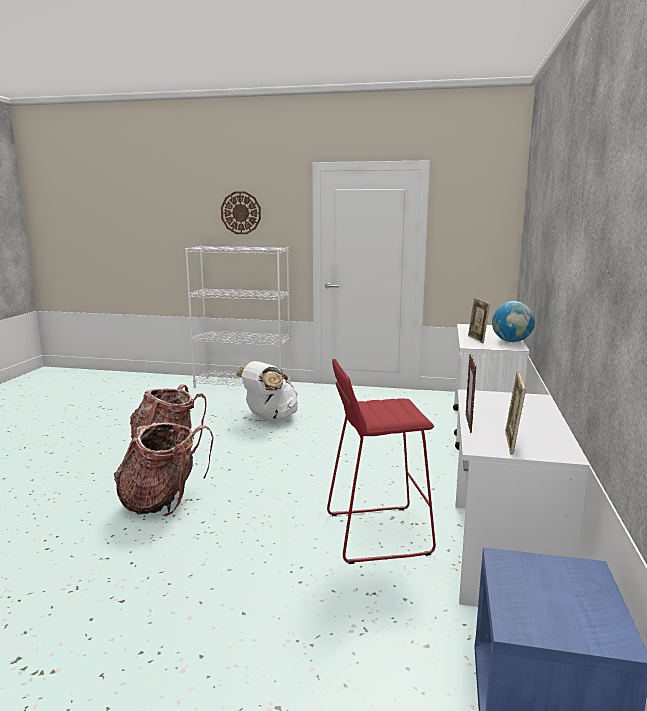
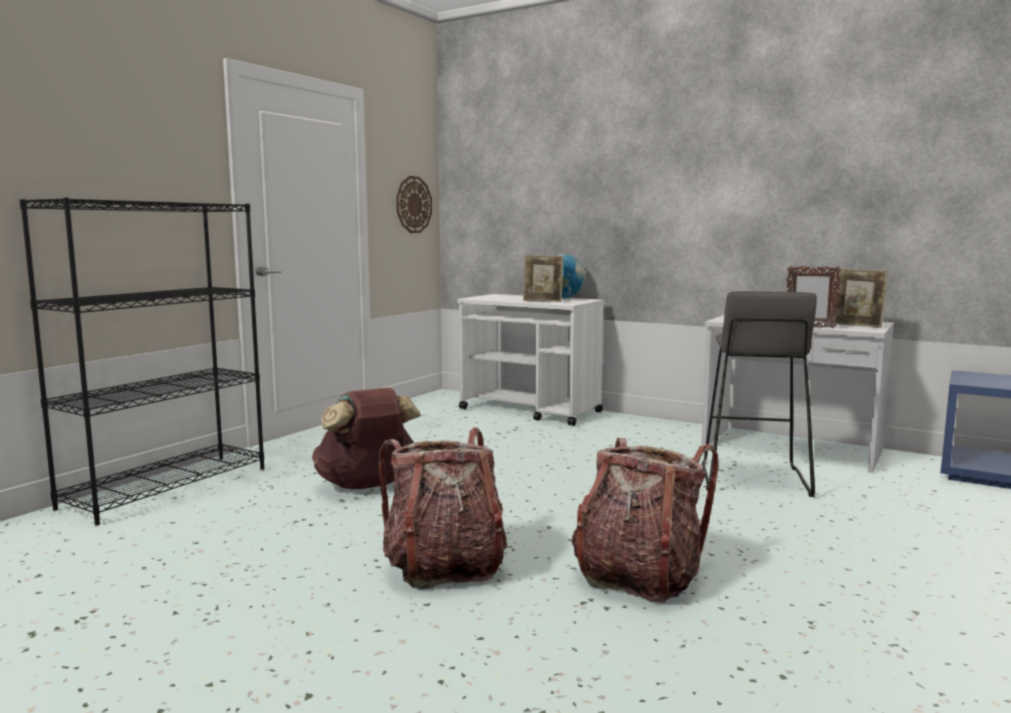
camera: 70 degrees left, 5 degrees down
white bookcase [185,246,291,388] -> black bookcase [20,197,264,526]
wall clock [221,191,261,234] -> wall clock moved to [396,176,432,233]
white backpack [236,361,298,421] -> brown backpack [312,388,421,489]
red stool [327,359,436,564] -> grey stool [702,291,817,497]

